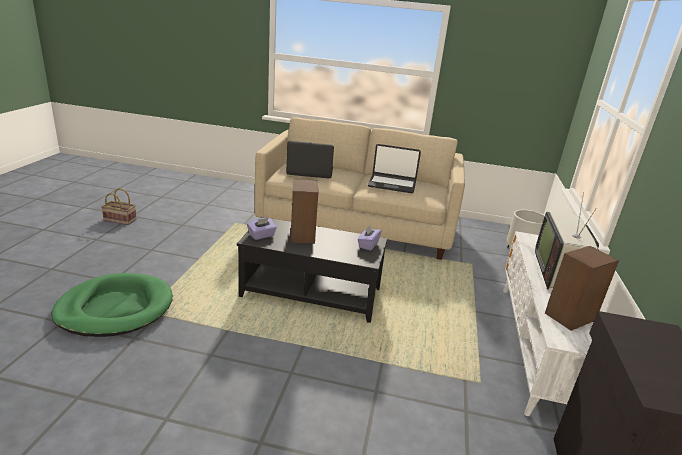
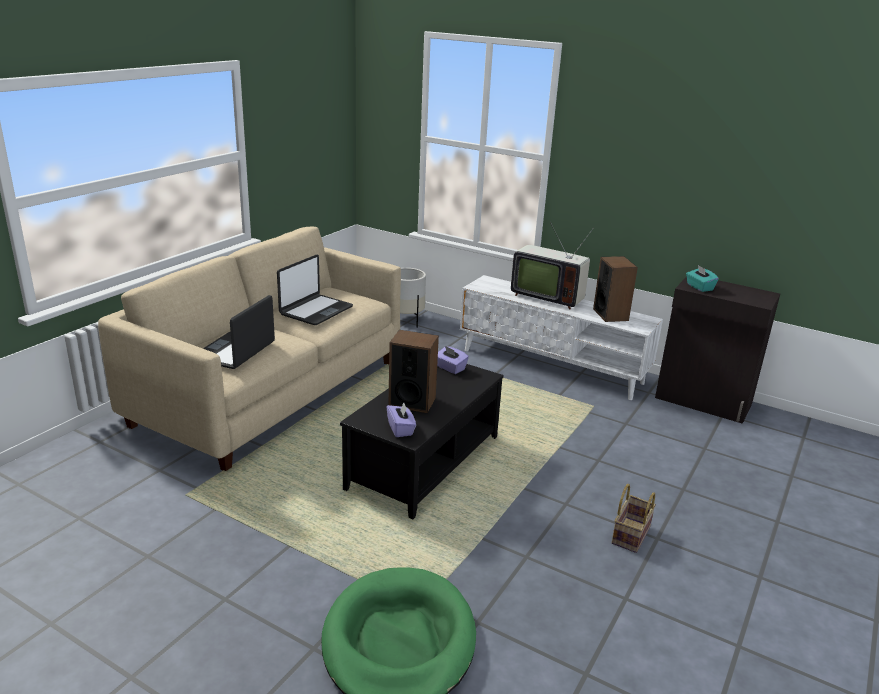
camera: 70 degrees left, 0 degrees up
basket [101,188,137,225] -> basket moved to [612,484,656,553]
none -> turquoise tissue box [686,265,719,292]

